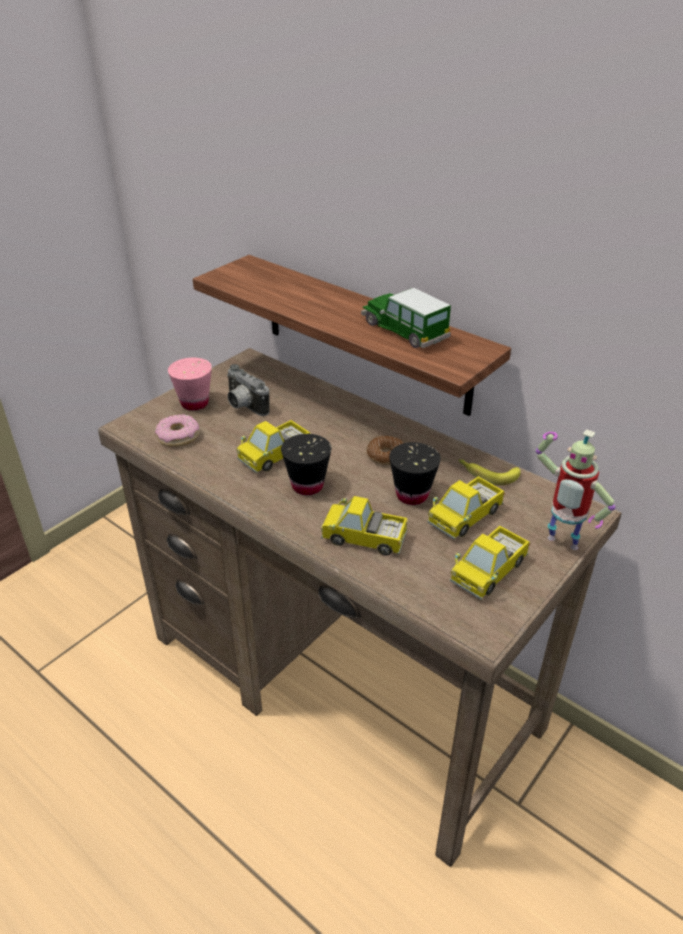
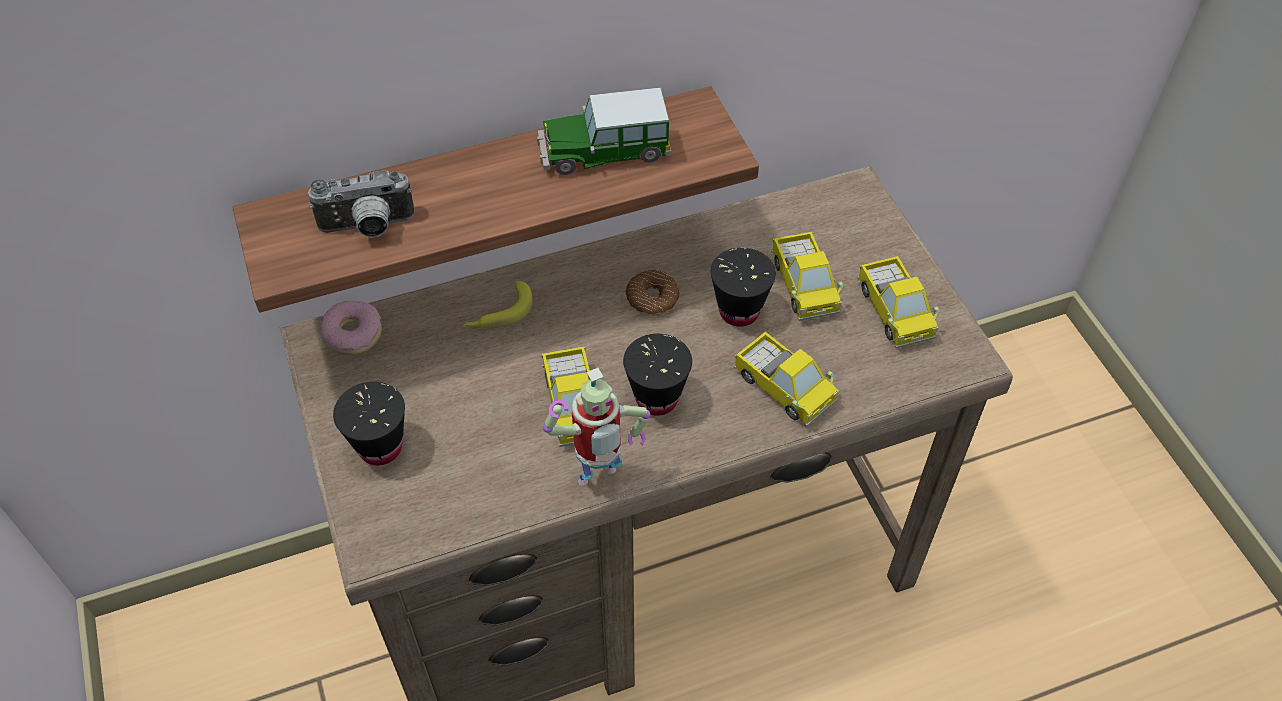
camera: 60 degrees left, 15 degrees up
donut [155,414,199,447] -> donut moved to [319,301,382,355]
pink cup [168,358,212,411] -> black cup [333,382,405,465]
camera [227,364,270,416] -> camera moved to [308,170,414,238]
toy truck [321,496,408,556] -> toy truck turned 90 degrees counterclockwise [734,332,839,427]
banana [458,459,521,485] -> banana moved to [462,281,532,329]
toy robot [536,429,616,550] -> toy robot moved to [543,368,650,486]

